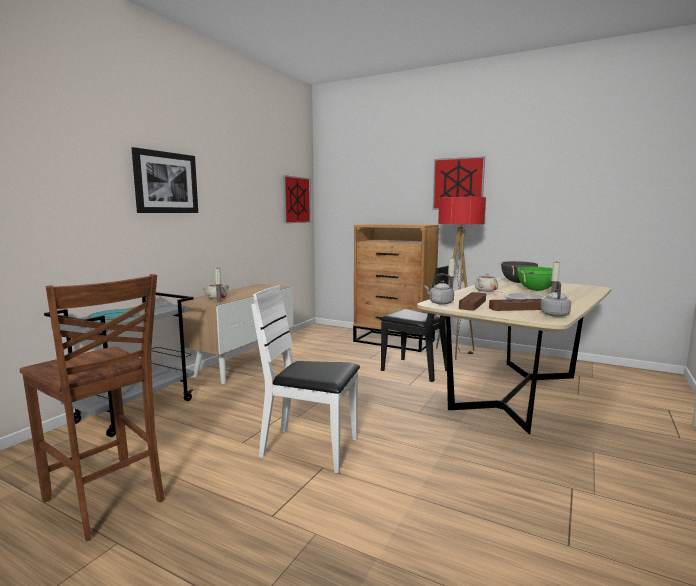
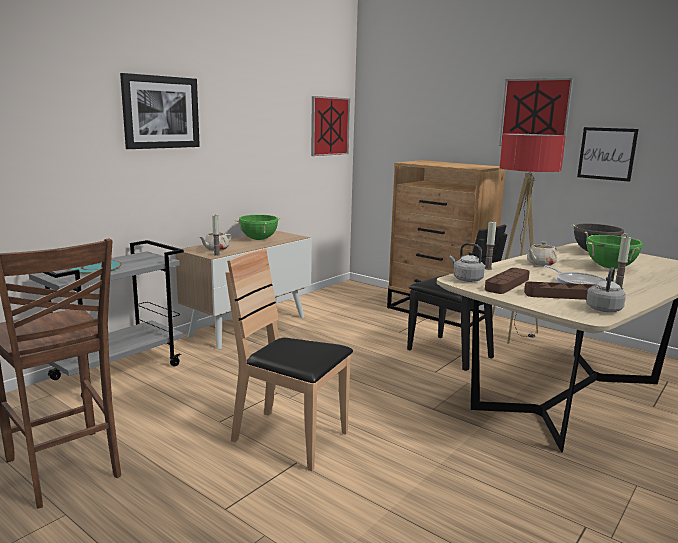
camera: 10 degrees right, 5 degrees up
white chair [251,285,360,473] -> brown chair [225,248,353,471]
none -> green cooking pot [235,215,282,240]
none -> picture [577,127,639,182]

